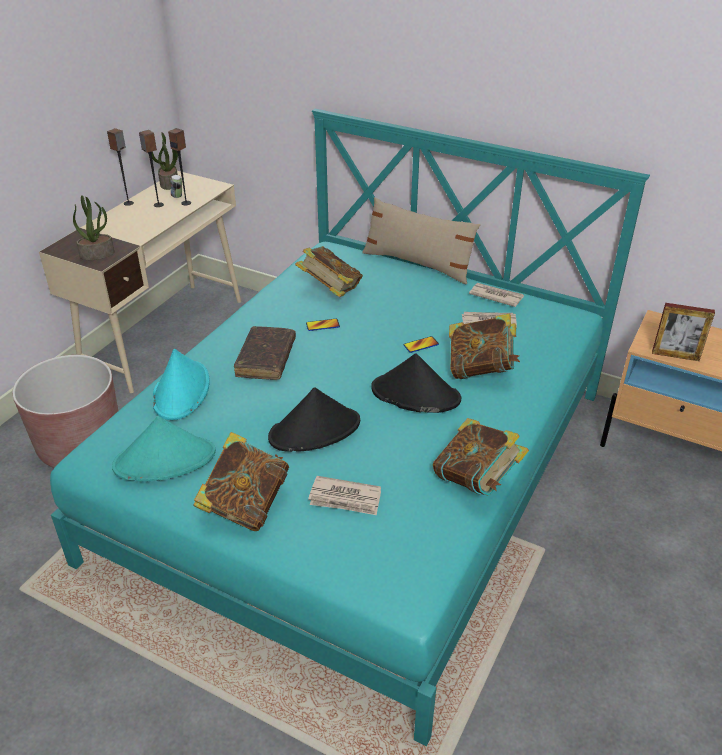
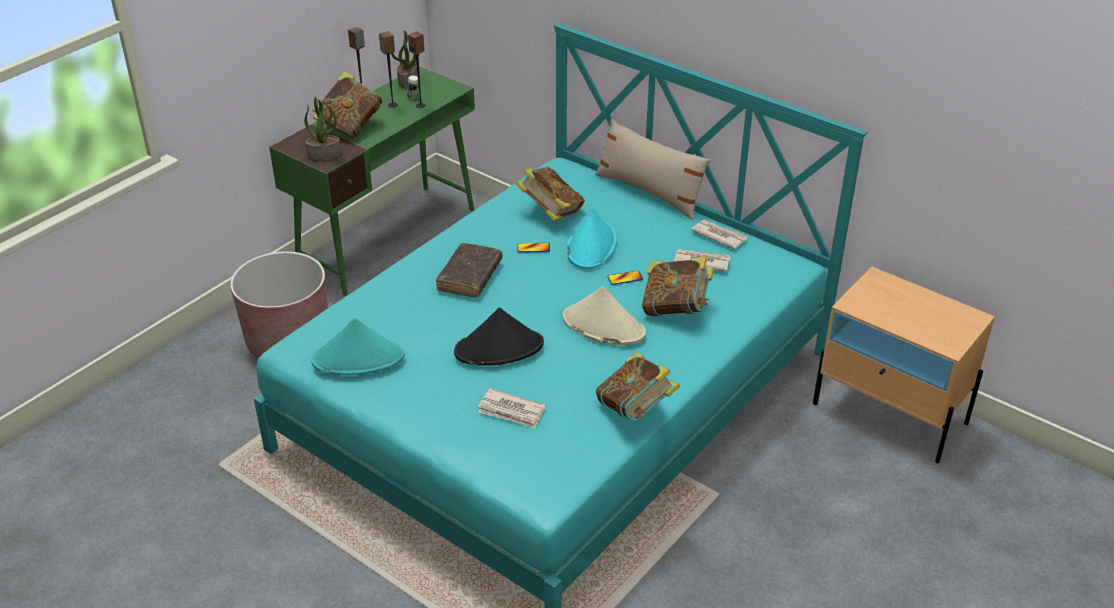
camera: 10 degrees right, 0 degrees up
beige desk [39,171,241,393] -> green desk [269,67,475,296]
turquoise hat [153,349,210,420] -> turquoise hat moved to [567,207,617,269]
book [193,432,289,531] -> book moved to [312,71,383,139]
black hat [371,353,461,413] -> beige hat [563,286,646,346]
picture frame [652,303,715,361] -> none

